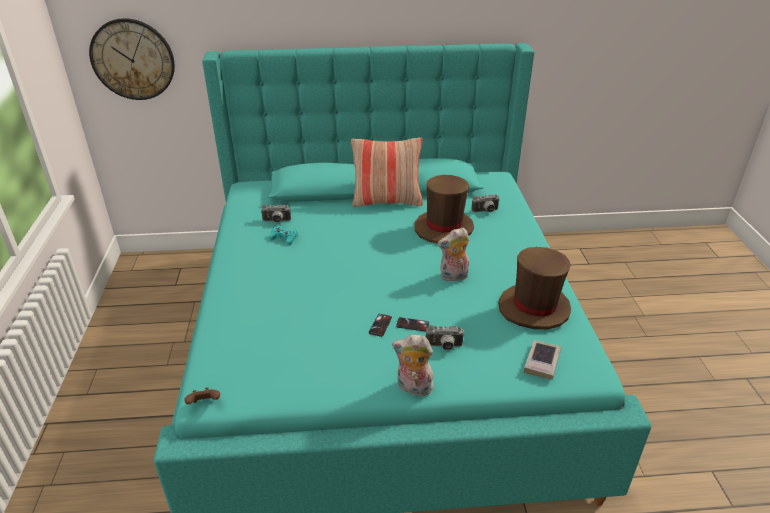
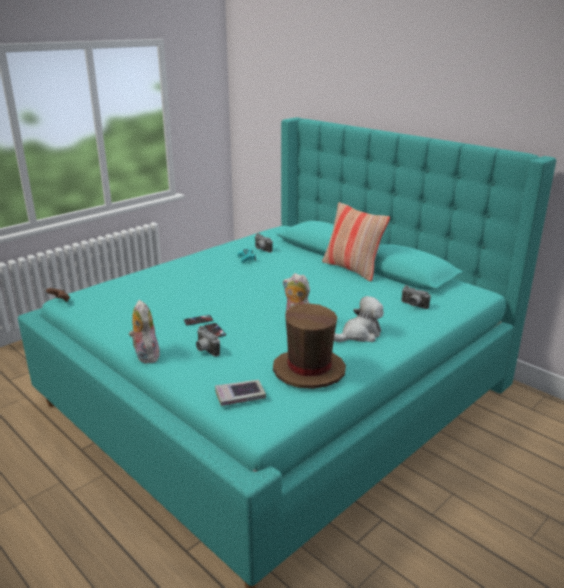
camera: 50 degrees right, 10 degrees down
wall clock [89,18,175,100] -> none
brown hat [414,175,474,244] -> none
none -> plush toy [334,296,384,342]

